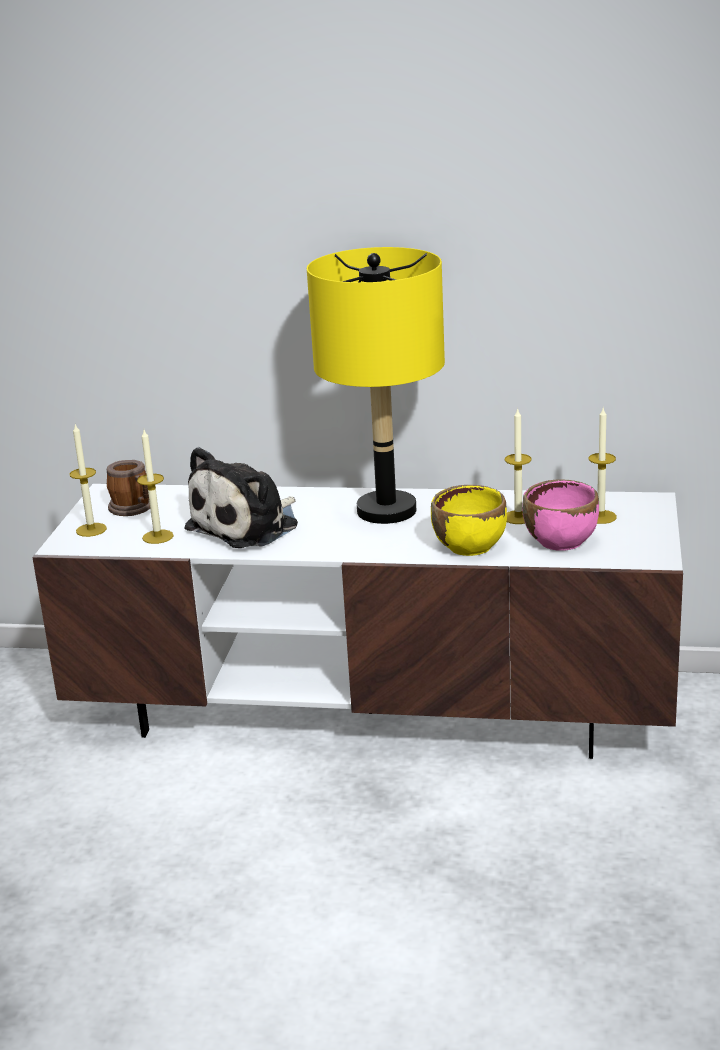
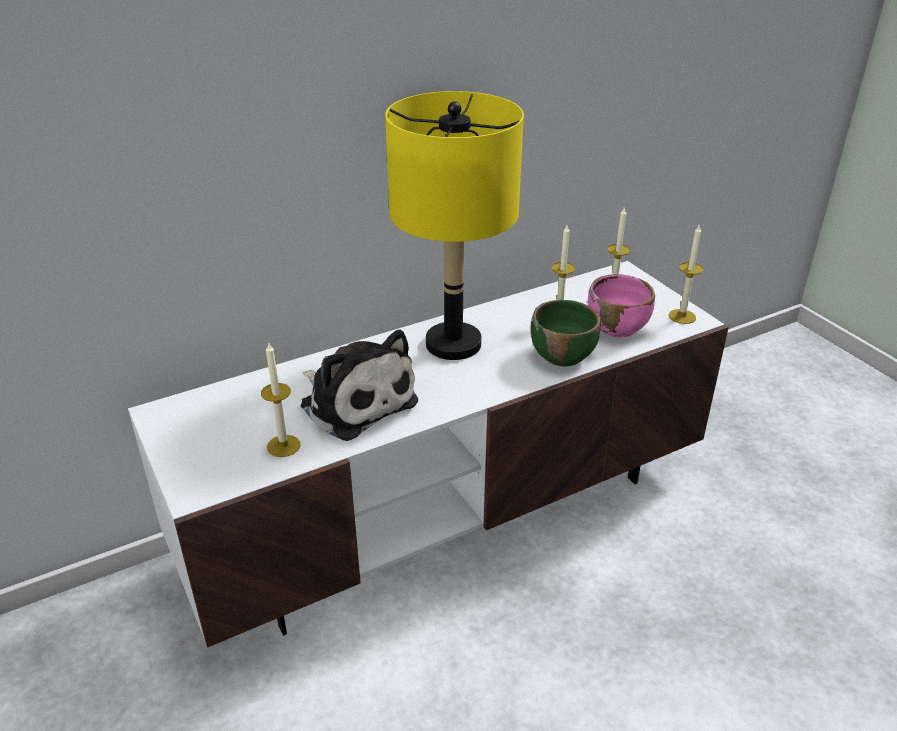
camera: 40 degrees left, 10 degrees up
candle [70,424,107,537] -> candle moved to [669,224,703,324]
mug [107,460,150,516] -> none
plush toy [184,447,298,548] -> plush toy turned 45 degrees counterclockwise [301,330,418,441]
yellow bowl [431,485,507,556] -> green bowl [531,300,601,367]

